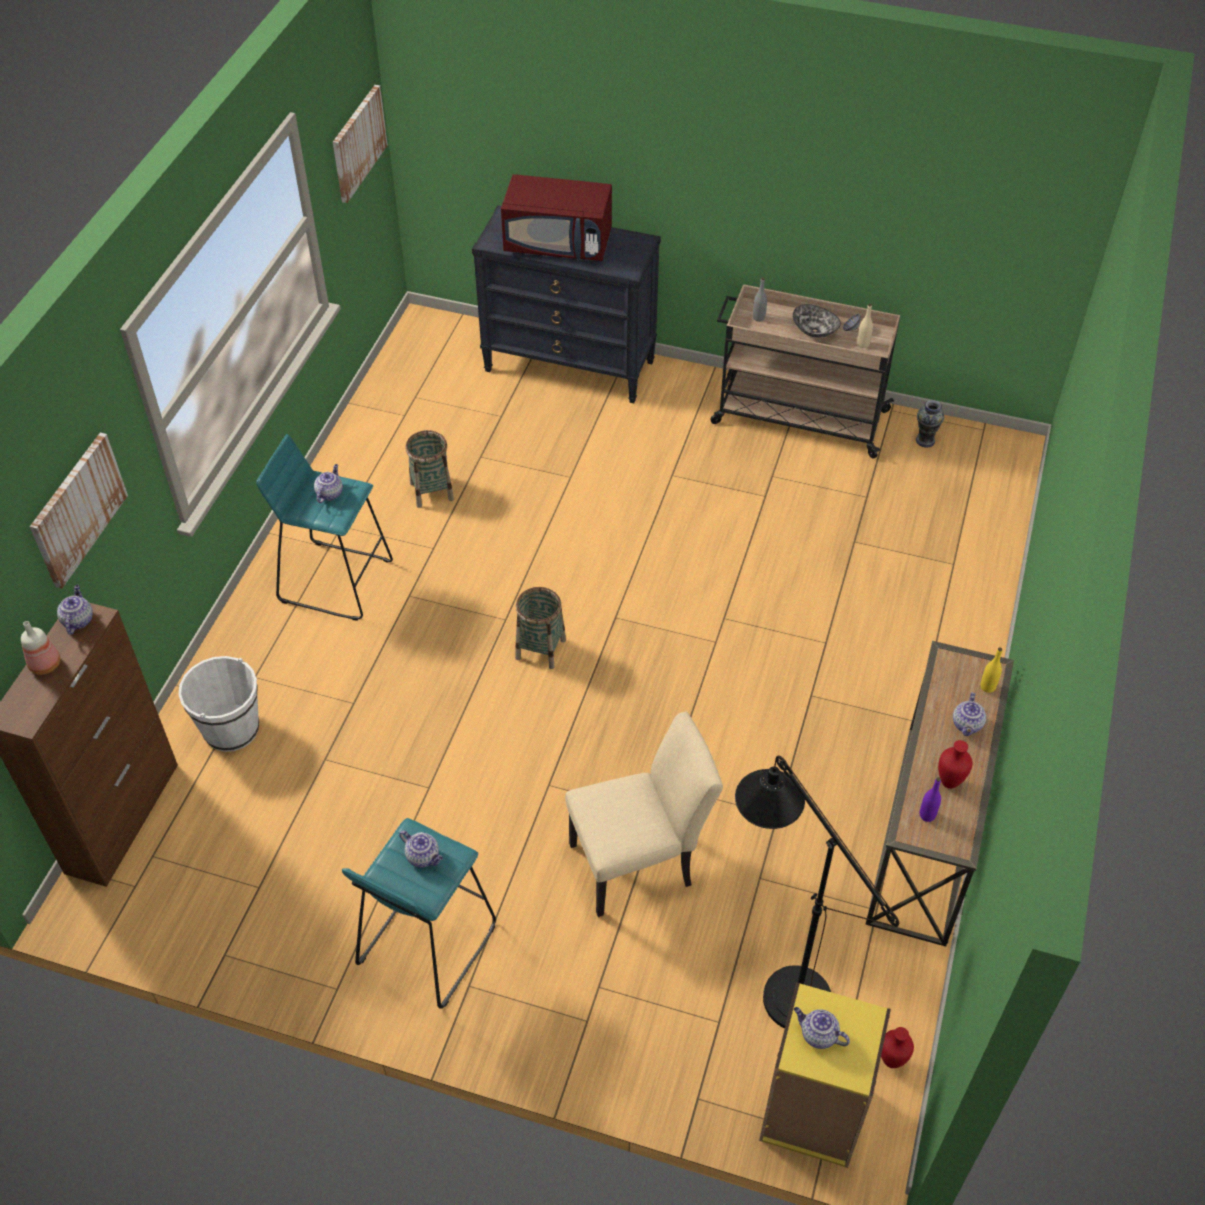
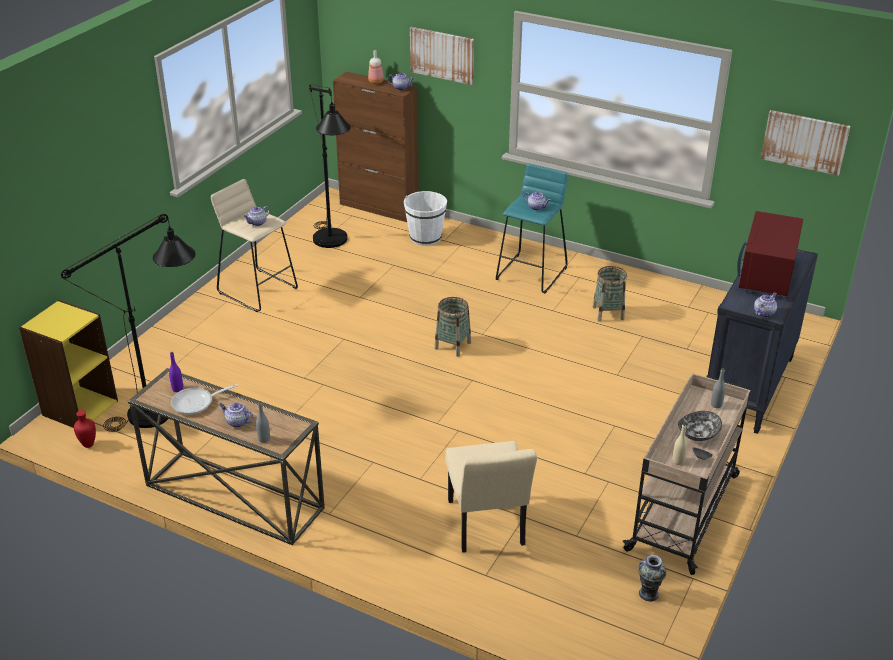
camera: 100 degrees right, 15 degrees down
turquoise stool [342,818,496,1009] -> beige stool [211,179,298,312]
beige chair [565,712,723,917] -> beige chair moved to [445,441,537,553]
teapot [794,1007,850,1049] -> teapot moved to [754,292,777,317]
red vase [938,740,973,789] -> frying pan [171,384,238,415]
yellow bottle [980,647,1002,693] -> grey bottle [256,401,270,443]
none -> black floor lamp [309,84,351,248]

